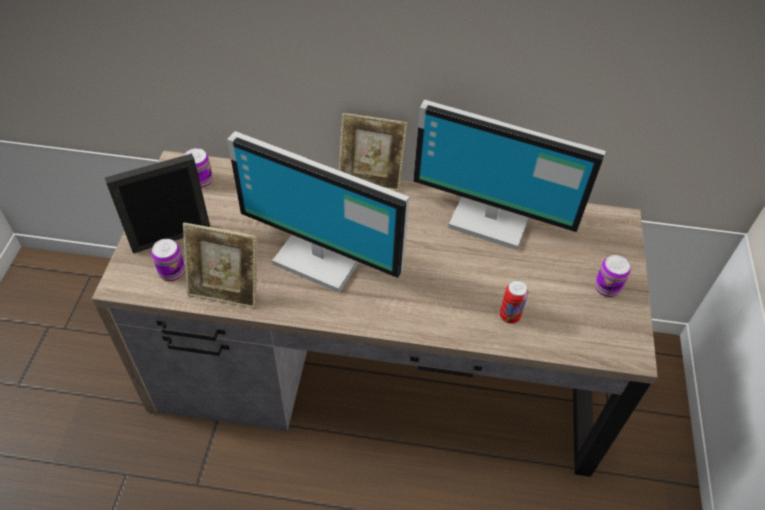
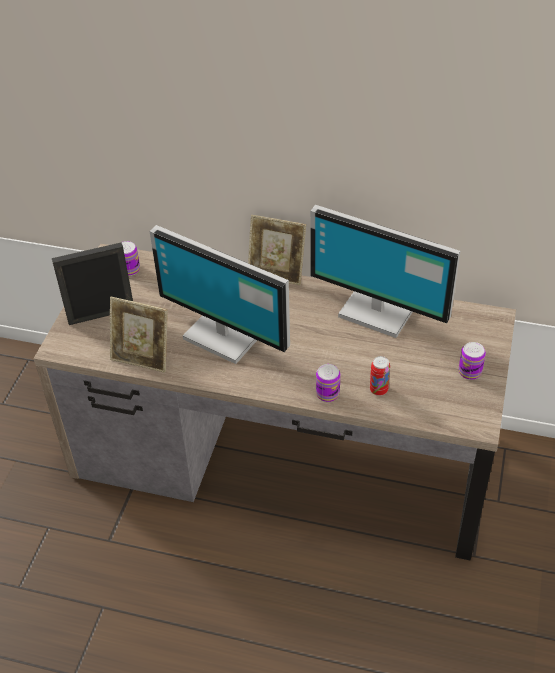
camera: 10 degrees right, 5 degrees down
can [151,239,185,281] -> can moved to [316,364,340,402]

